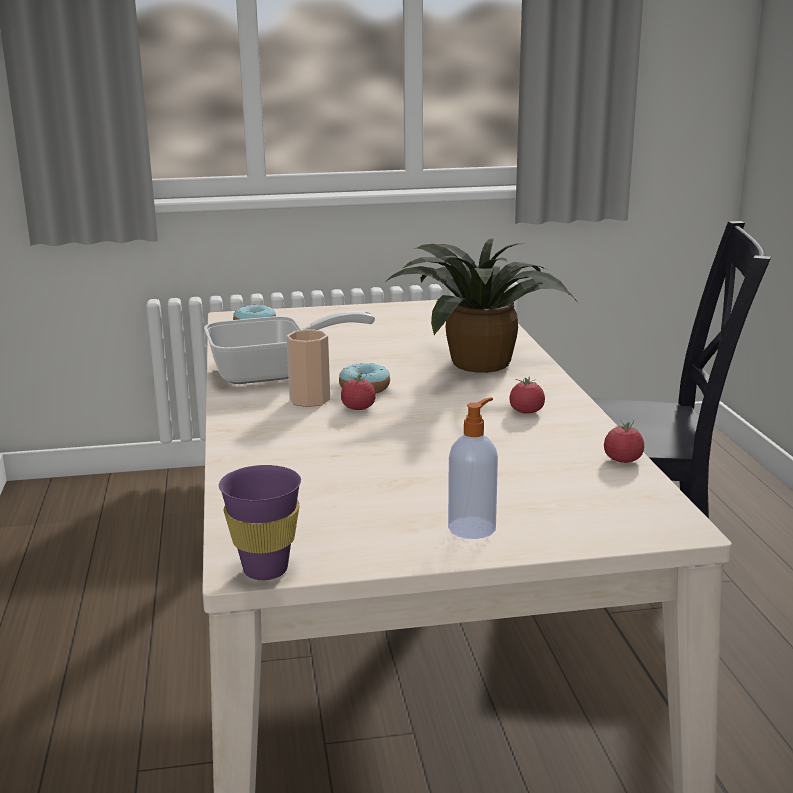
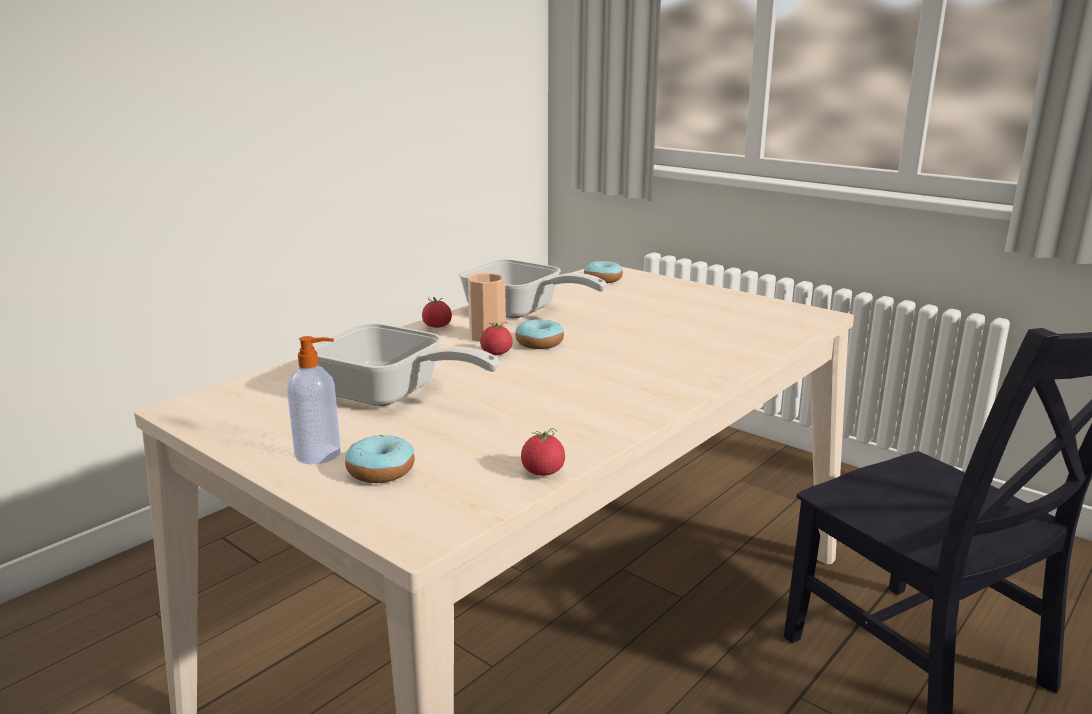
camera: 50 degrees right, 0 degrees up
purple cup [219,465,301,580] -> none
potted plant [385,238,579,373] -> none
tomato [509,376,545,413] -> tomato moved to [422,297,452,328]
none -> frying pan [313,323,499,406]
none -> donut [345,435,415,483]

